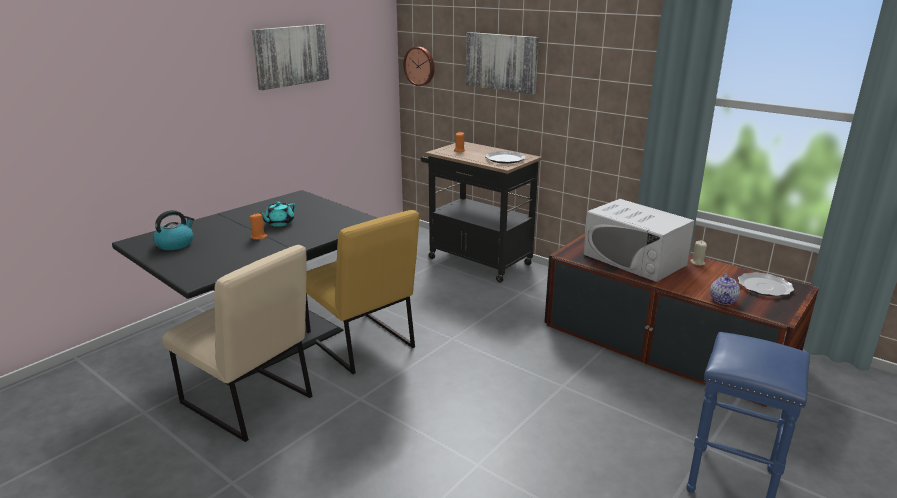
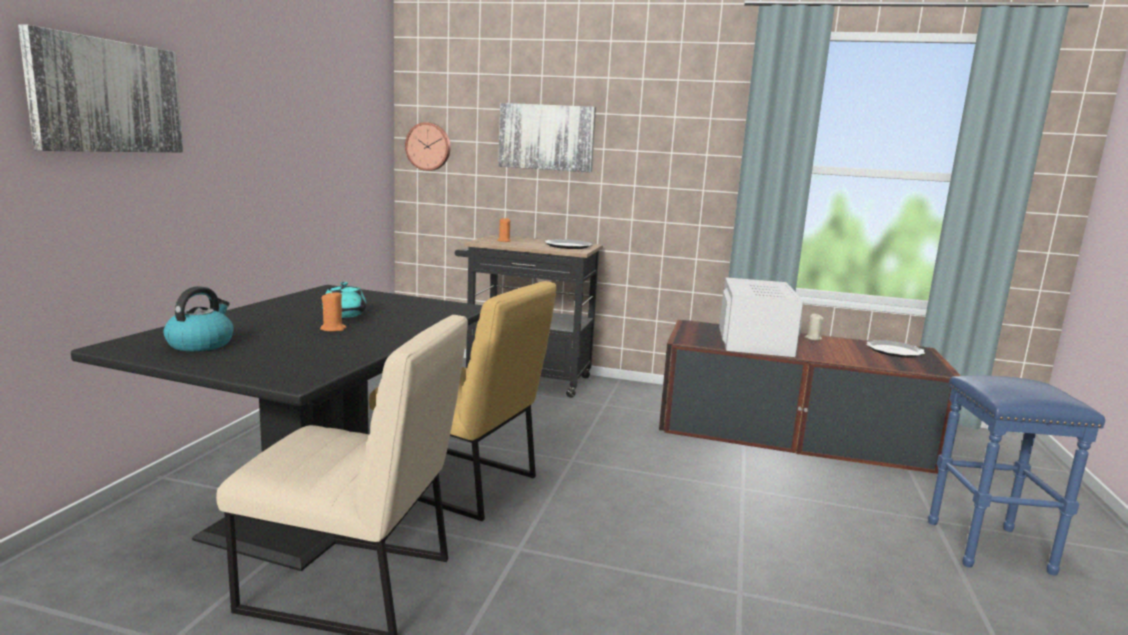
camera: 25 degrees left, 10 degrees down
picture [252,24,329,90] -> picture moved to [18,24,183,152]
white microwave [583,199,695,282] -> white microwave turned 105 degrees counterclockwise [719,277,804,357]
teapot [710,273,740,305] -> none

